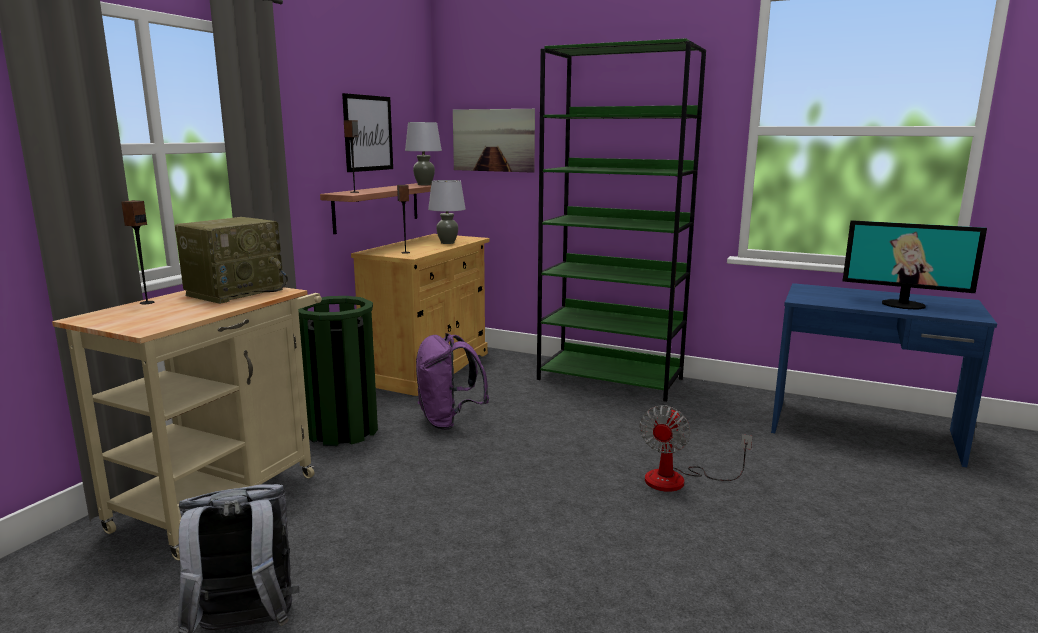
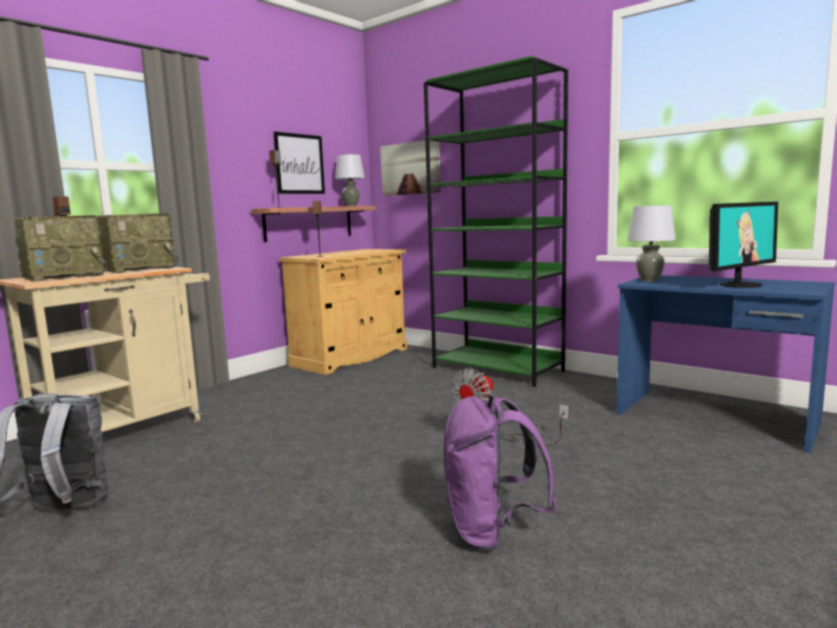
camera: 15 degrees right, 5 degrees down
green trash can [298,296,378,446] -> none
purple backpack [416,333,489,430] -> purple backpack moved to [444,395,557,551]
grey table lamp [428,180,466,244] -> grey table lamp moved to [627,205,675,282]
monitor [843,220,987,310] -> monitor turned 75 degrees counterclockwise [709,201,778,288]
none -> radio [14,215,108,282]

